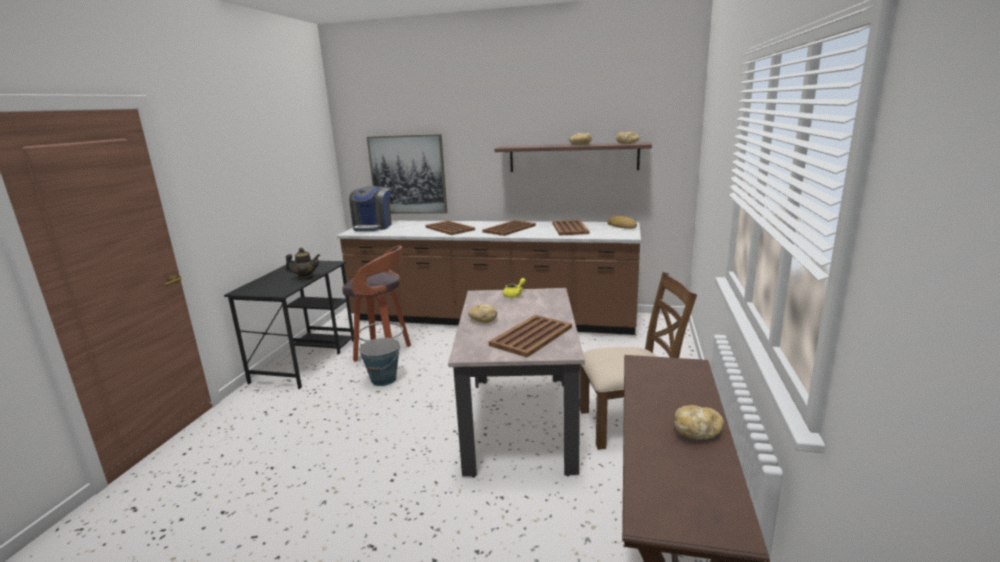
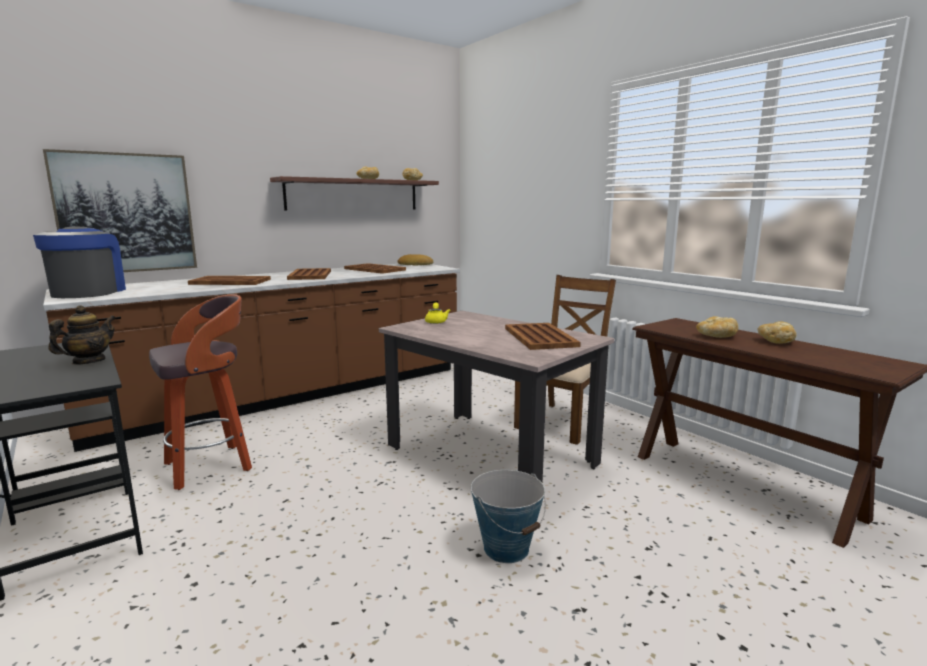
camera: 50 degrees left, 5 degrees down
coffee machine [349,186,392,231] -> coffee machine turned 150 degrees counterclockwise [33,227,126,298]
bucket [359,338,400,386] -> bucket moved to [471,470,546,563]
bread [468,303,497,323] -> bread moved to [696,316,739,338]

